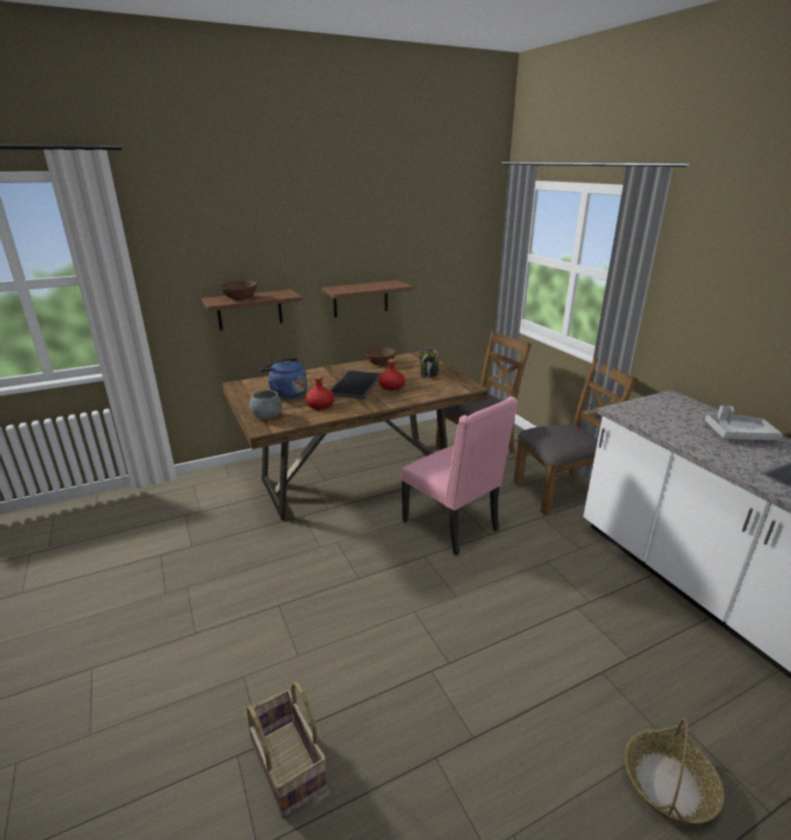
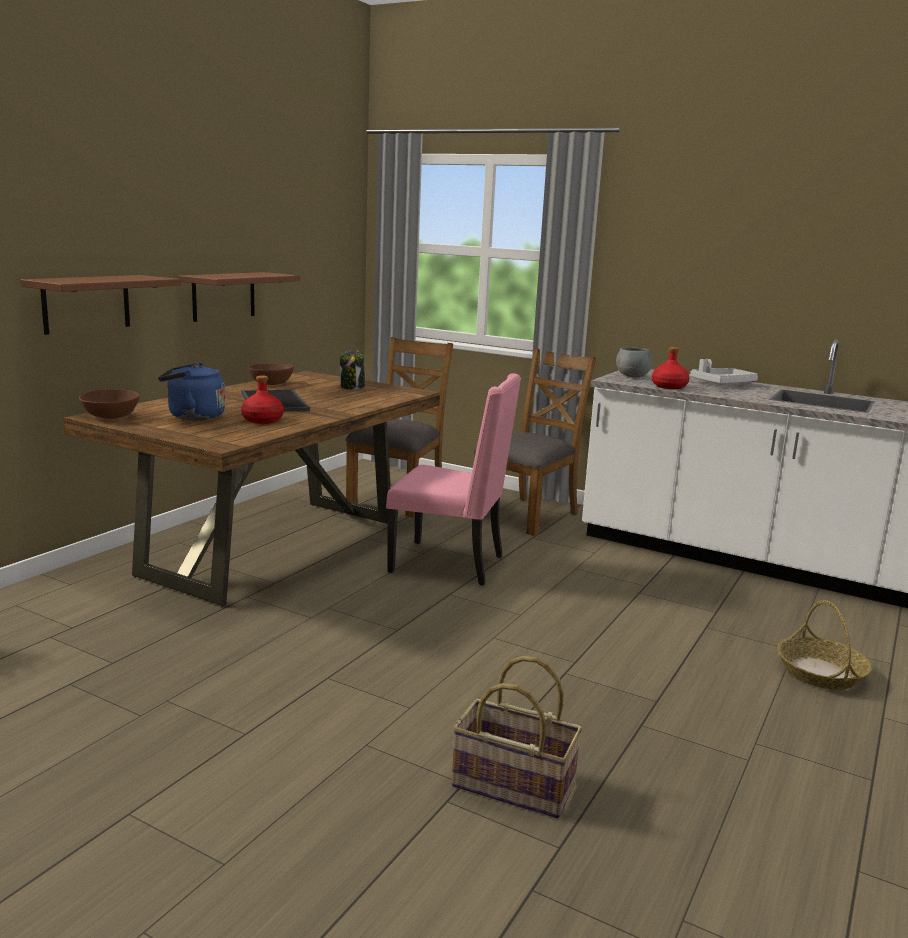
camera: 35 degrees left, 10 degrees down
brown bowl [219,280,257,300] -> brown bowl moved to [79,389,140,419]
grey bowl [249,390,282,419] -> grey bowl moved to [616,347,653,377]
red bottle [379,359,405,390] -> red bottle moved to [652,347,690,389]

